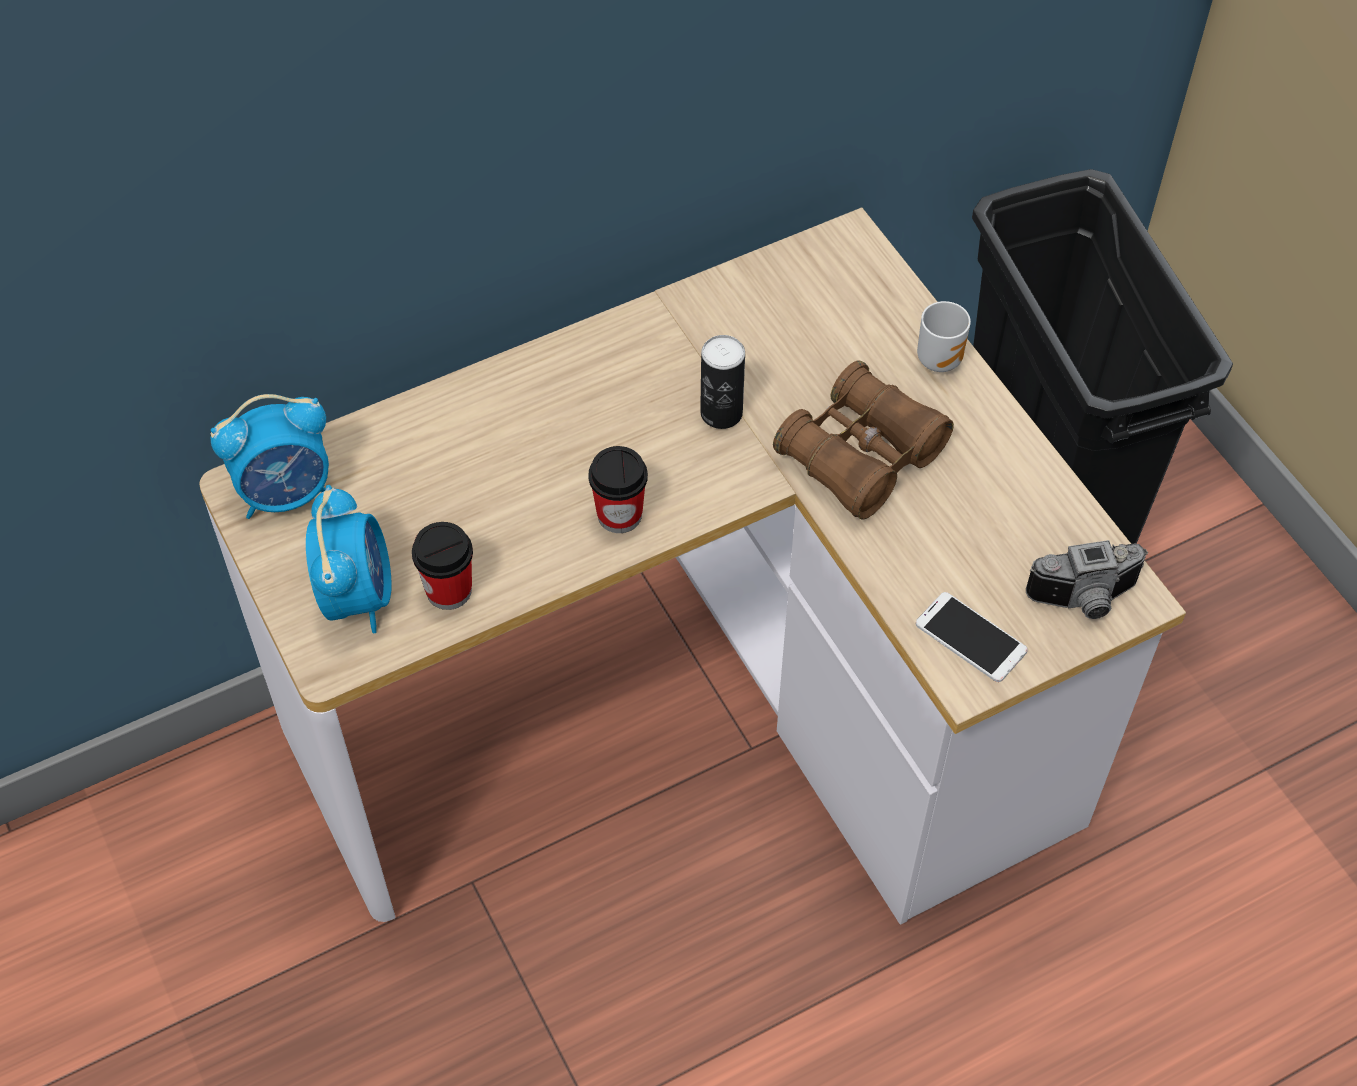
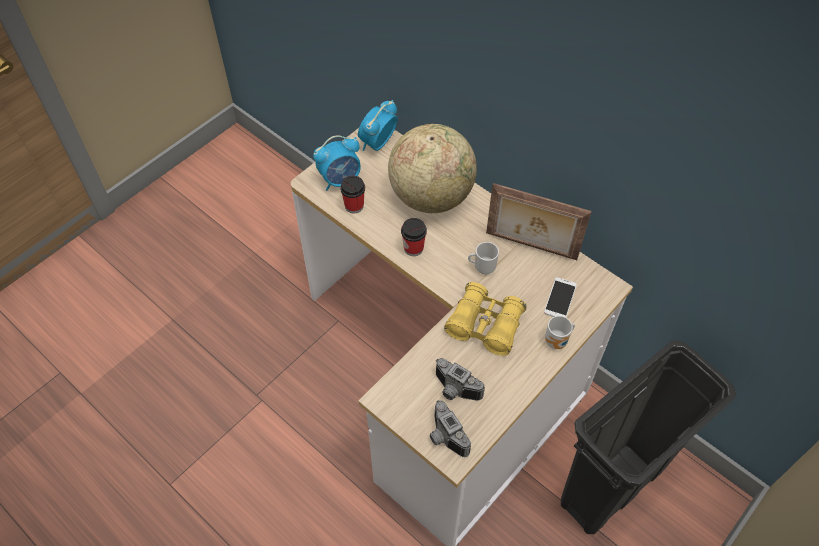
camera: 70 degrees right, 0 degrees up
alarm clock [211,394,329,519] -> alarm clock turned 75 degrees clockwise [358,100,398,151]
can [700,335,745,429] -> mug [468,242,499,274]
brown binoculars [773,360,954,520] -> yellow binoculars [444,282,527,356]
phone [916,592,1028,682] -> phone moved to [544,277,577,317]
none -> globe [388,124,477,213]
none -> camera [436,358,485,401]
none -> picture frame [486,183,591,260]

